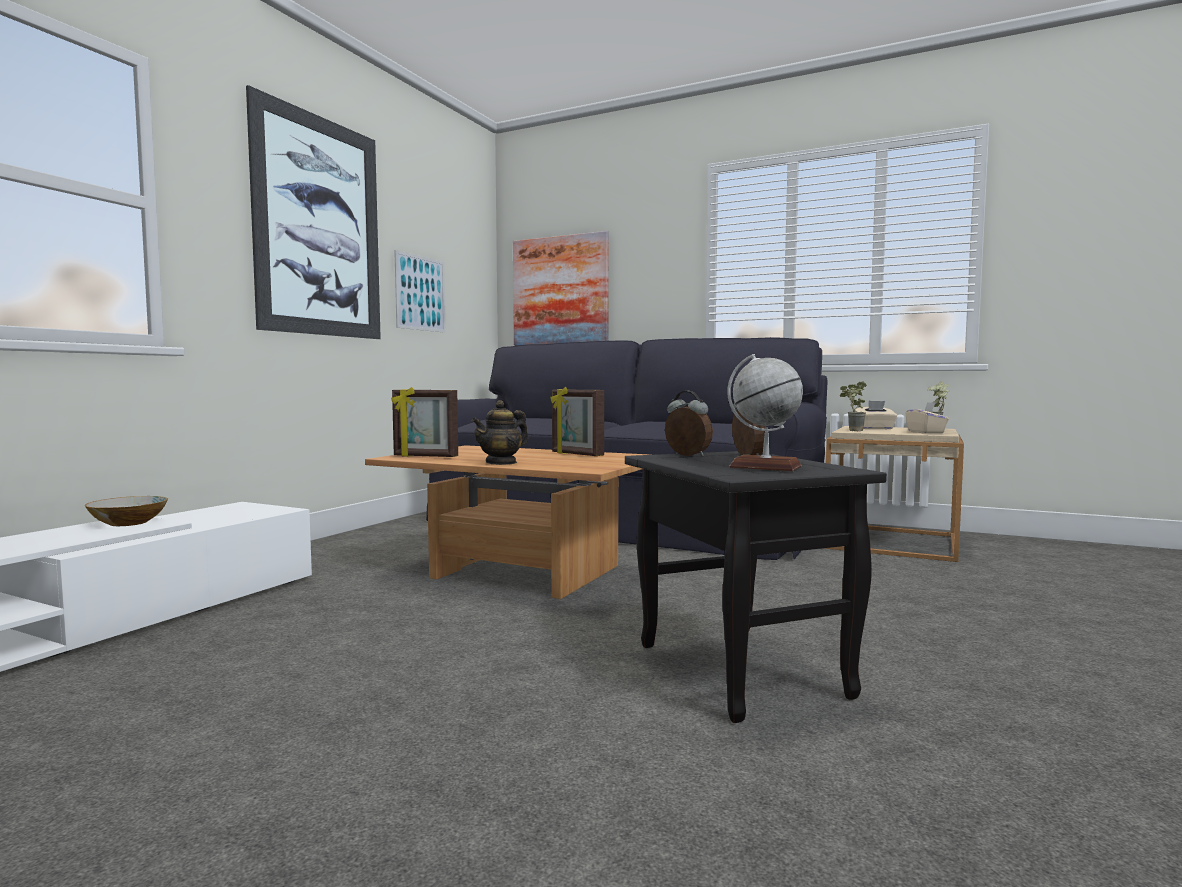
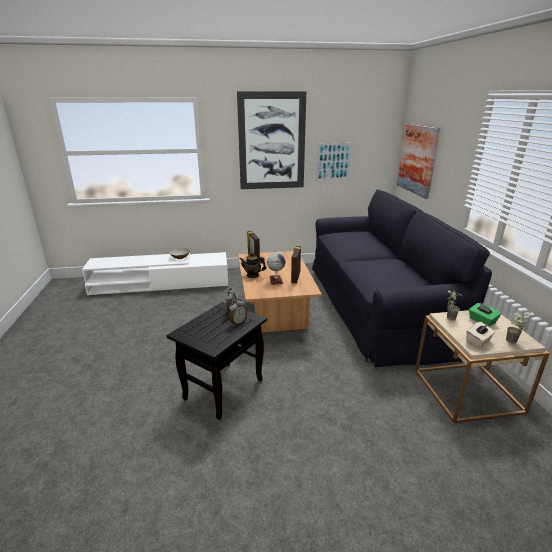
camera: 55 degrees right, 20 degrees up
globe [727,354,803,471] -> globe moved to [267,251,285,285]
beige tissue box [855,401,897,429] -> green tissue box [469,303,501,327]

